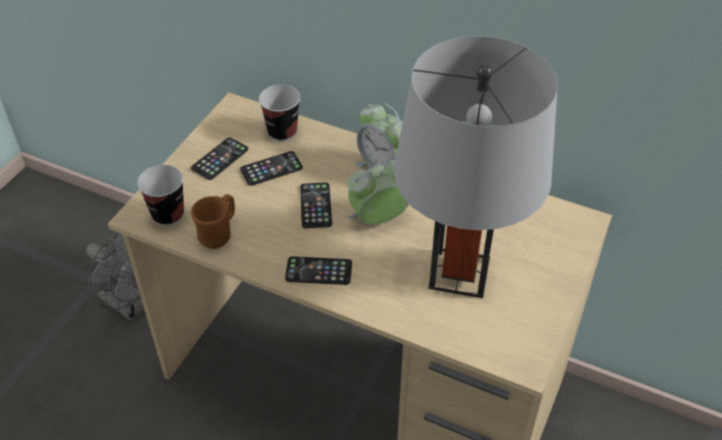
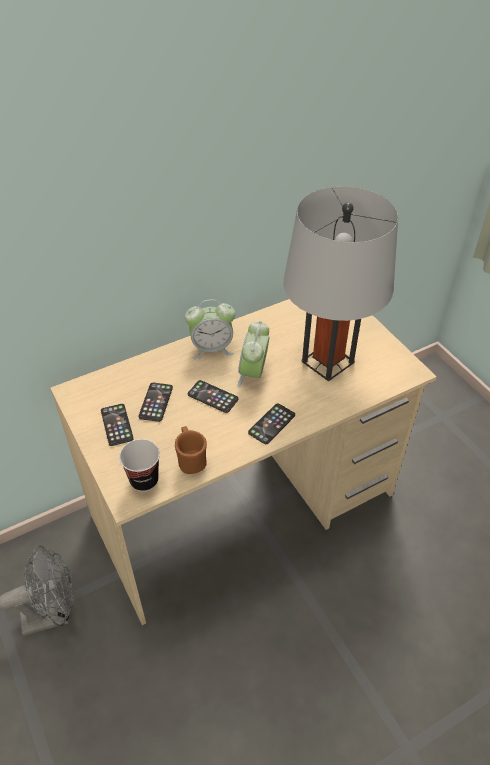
camera: 55 degrees left, 0 degrees up
cup [259,85,300,141] -> none

